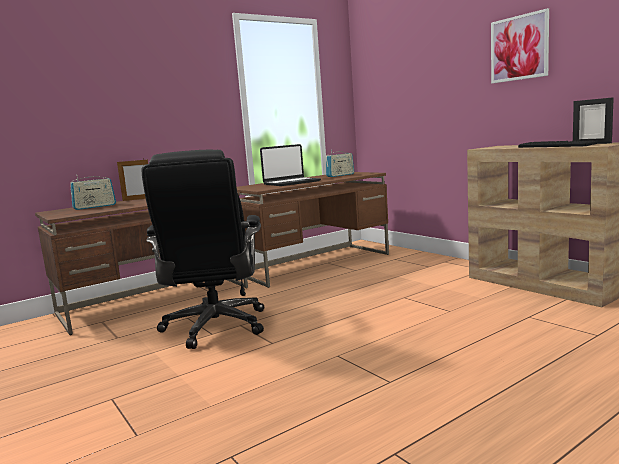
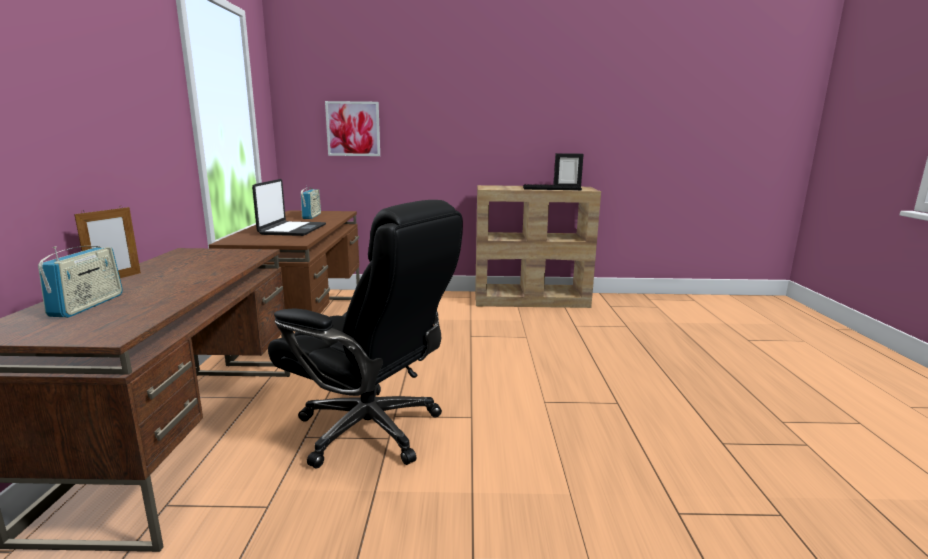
camera: 55 degrees left, 5 degrees up
picture [491,8,549,83] -> picture moved to [325,101,380,156]

